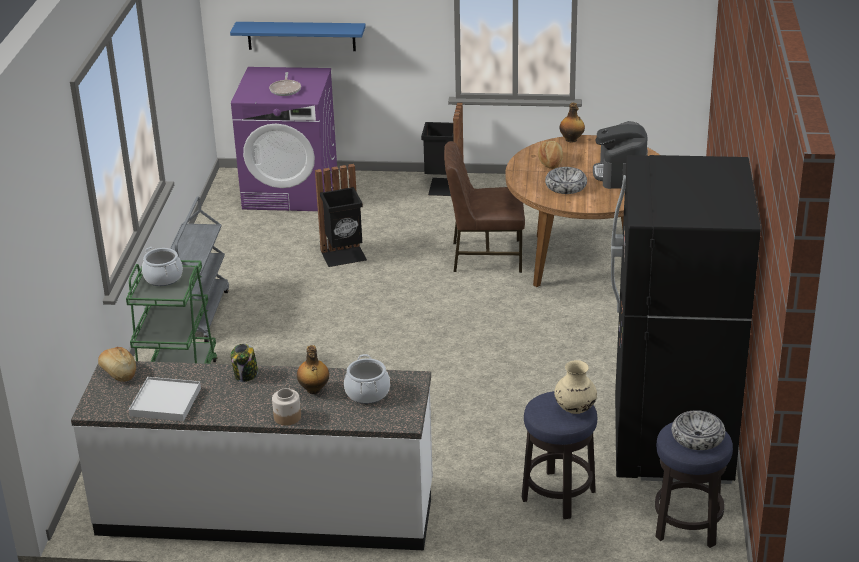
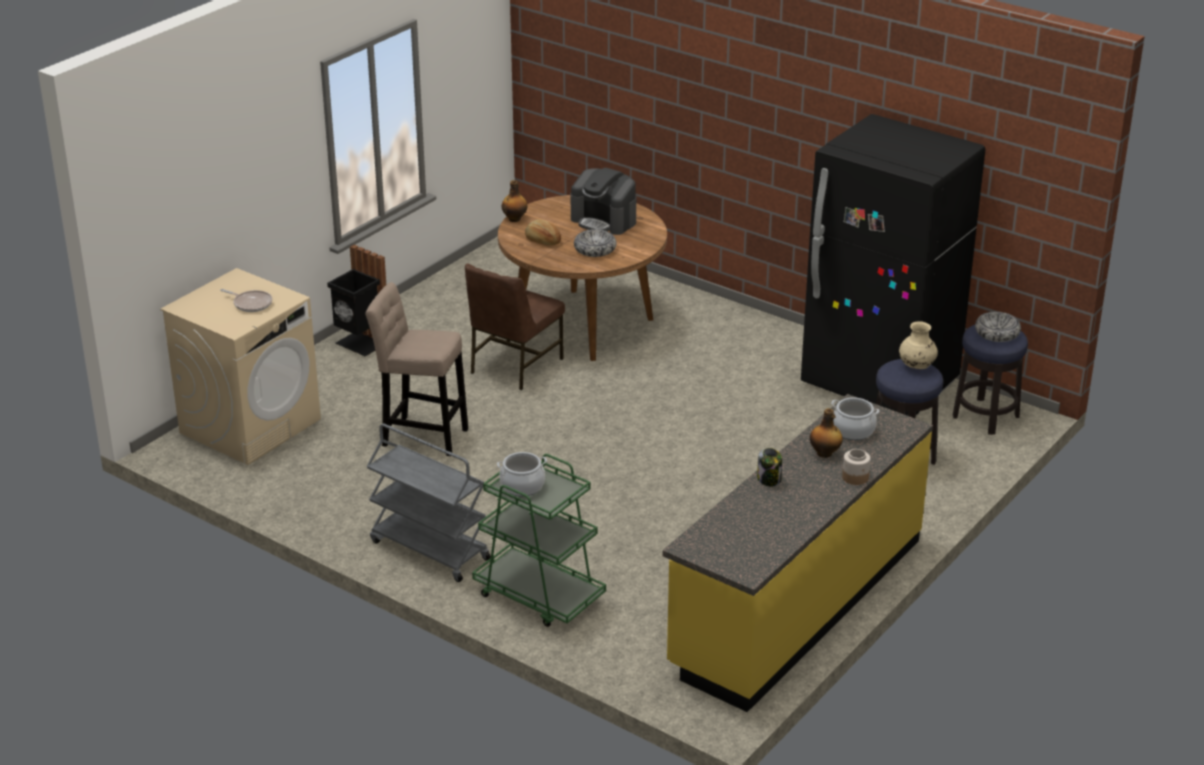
camera: 60 degrees left, 0 degrees up
white counter [71,361,433,550] -> yellow counter [663,394,933,712]
bread [98,347,136,382] -> none
white tray [129,377,201,421] -> none
blue shelf [230,22,366,51] -> none
purple washing machine [231,67,337,211] -> beige washing machine [160,268,321,465]
black trash can [315,164,367,267] -> beige stool [366,282,468,456]

